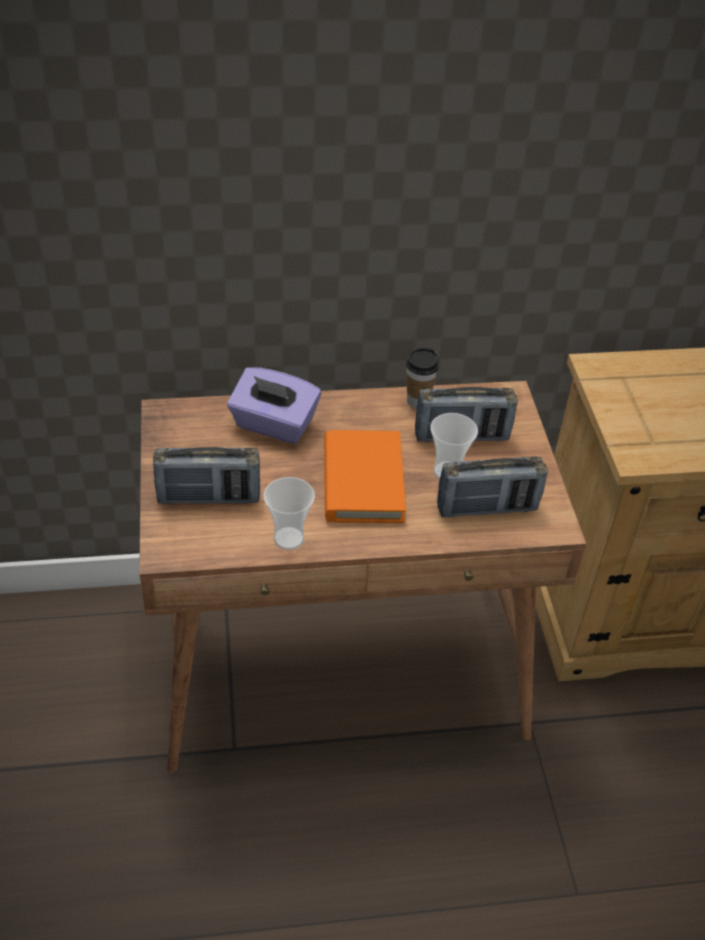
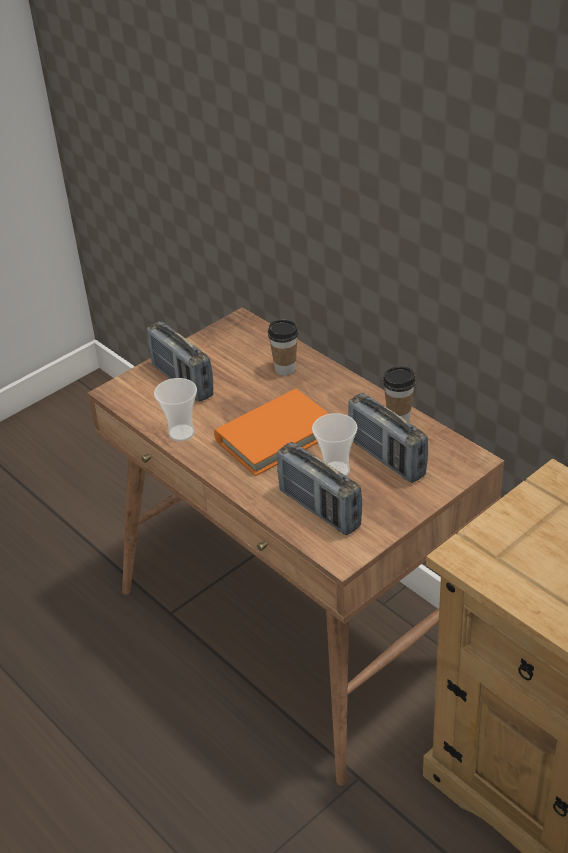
camera: 60 degrees right, 5 degrees down
purple tissue box [227,367,321,444] -> cup [268,320,298,376]

